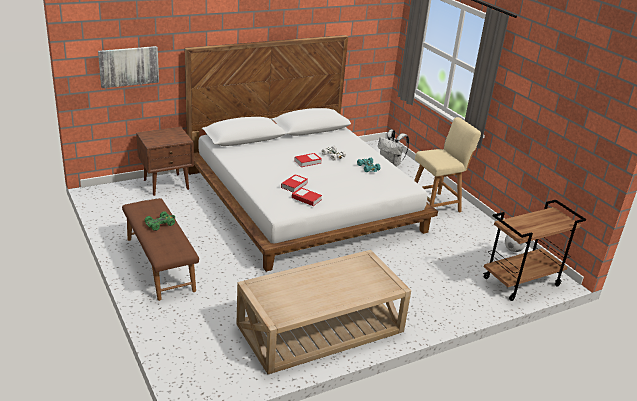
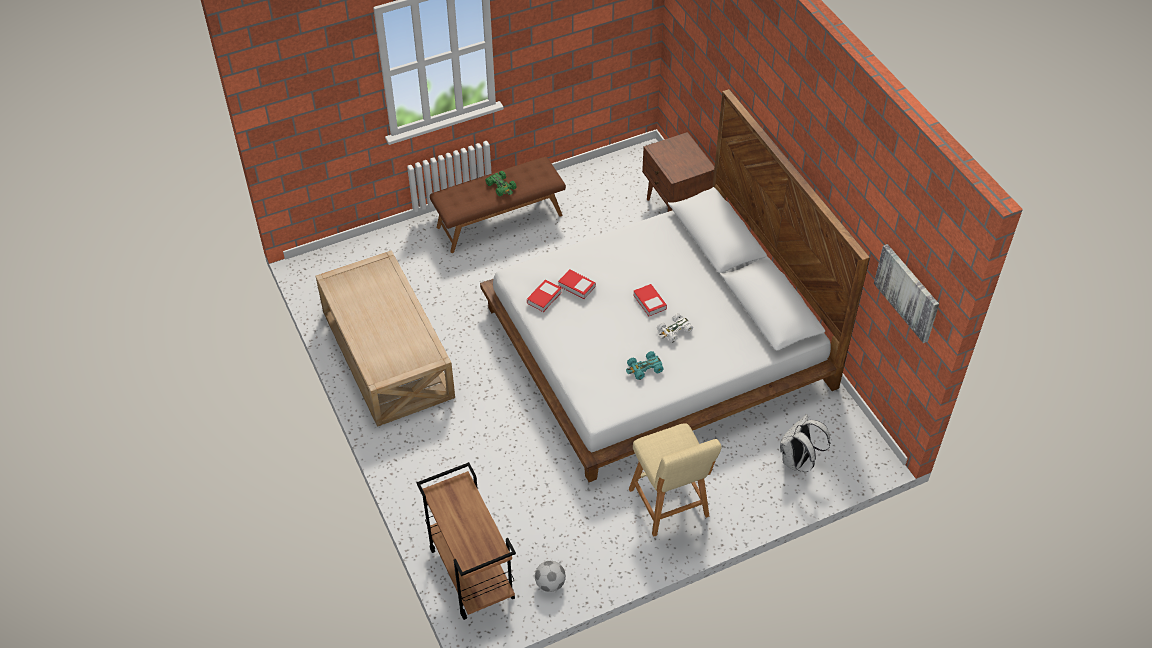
camera: 95 degrees right, 20 degrees up
picture [98,46,159,88] -> picture moved to [874,244,939,343]

